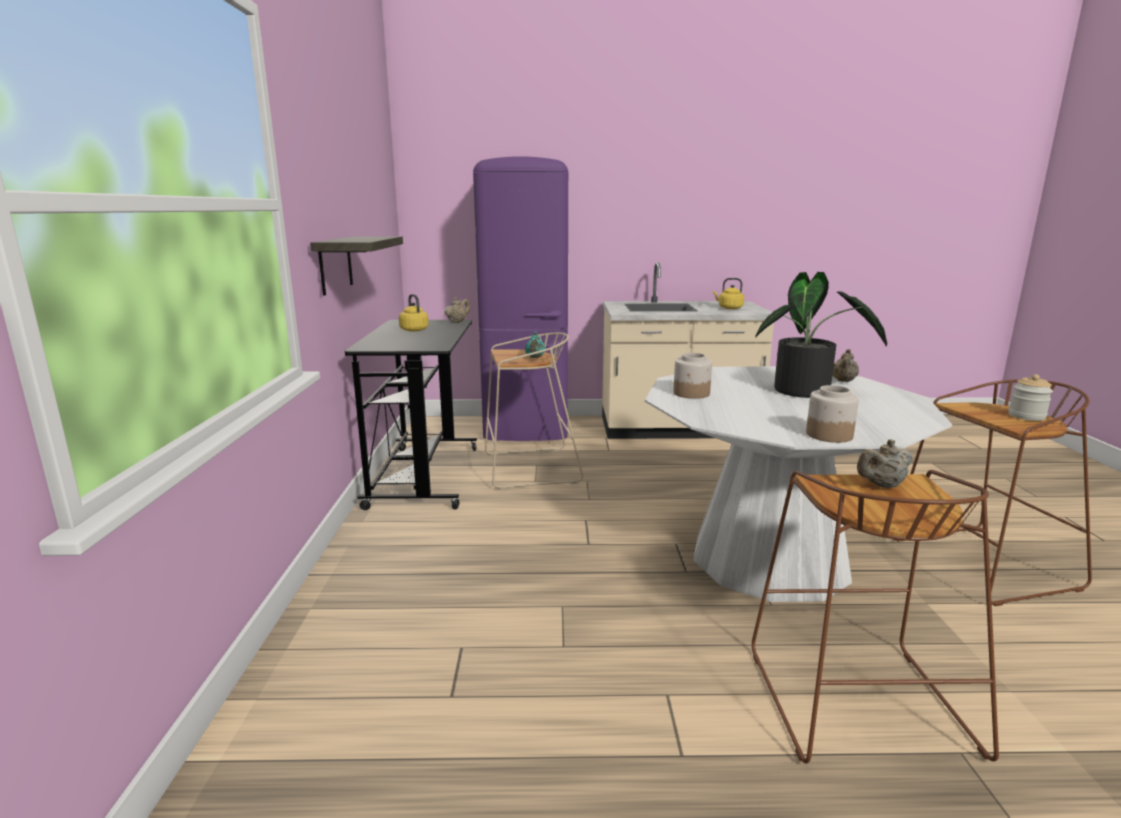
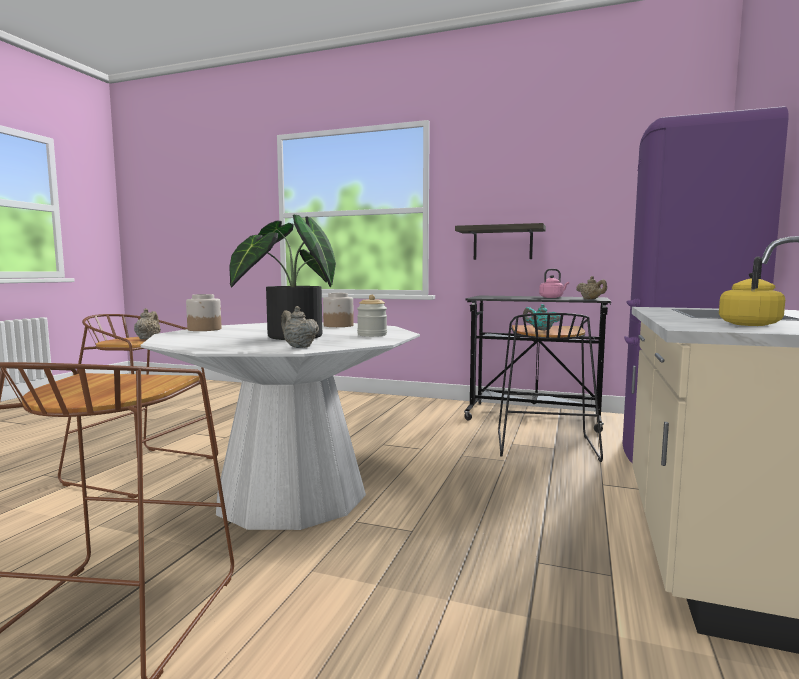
camera: 110 degrees right, 10 degrees down
yellow kettle [399,294,429,332] -> pink kettle [539,269,569,298]
beige stool [485,333,583,490] -> black stool [498,313,603,462]
jar [1008,374,1053,421] -> jar moved to [357,295,387,337]

